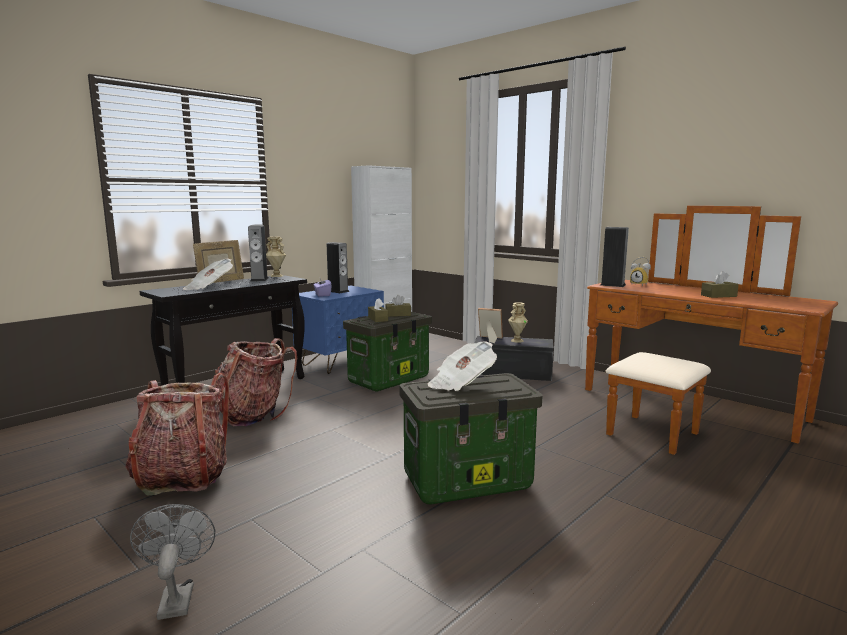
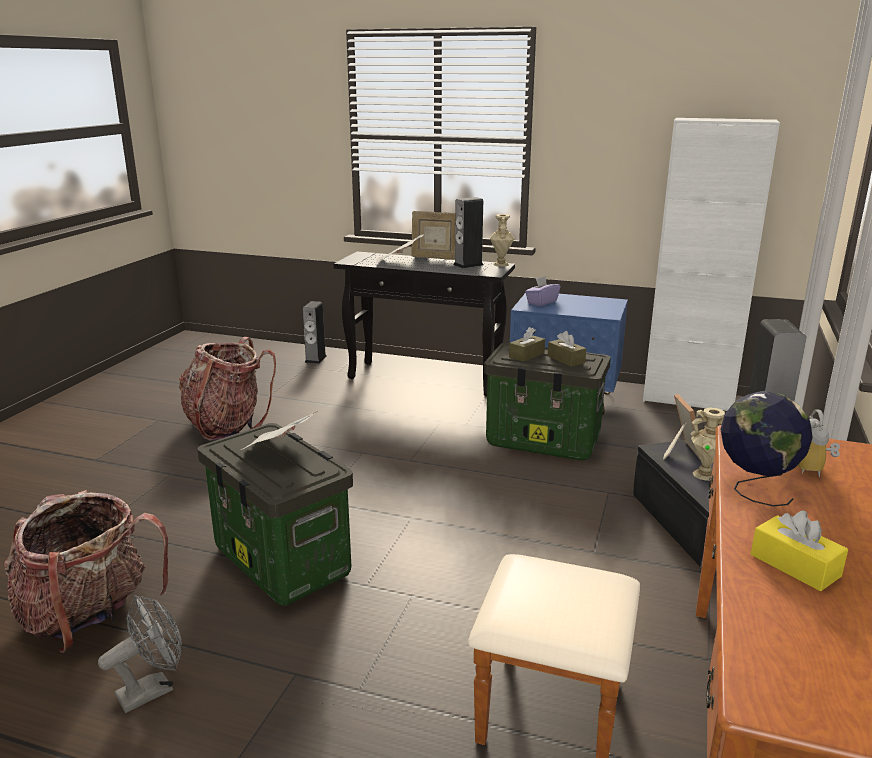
camera: 65 degrees right, 10 degrees up
grey fan [130,504,215,620] -> grey fan moved to [98,595,182,713]
backpack [215,338,297,426] -> backpack moved to [3,490,168,653]
speaker [327,242,349,293] -> speaker moved to [302,301,327,364]
brown tissue box [701,271,739,298] -> yellow tissue box [751,510,848,591]
none -> globe [720,391,813,507]

